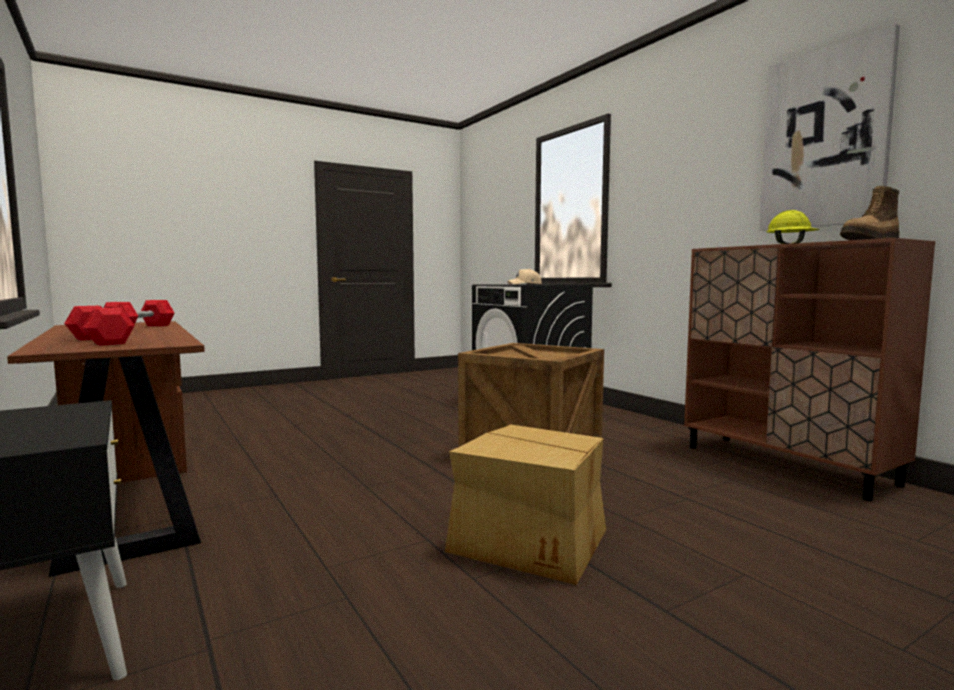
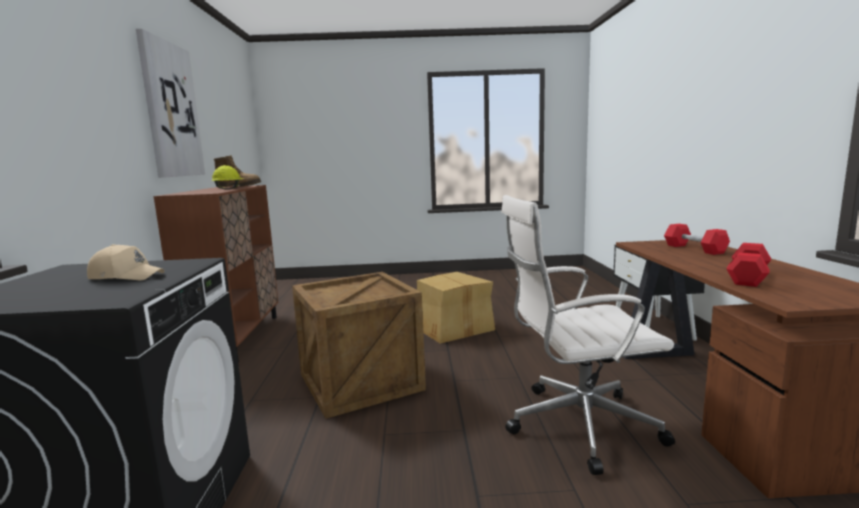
camera: 150 degrees left, 5 degrees up
none -> white office chair [501,195,675,475]

